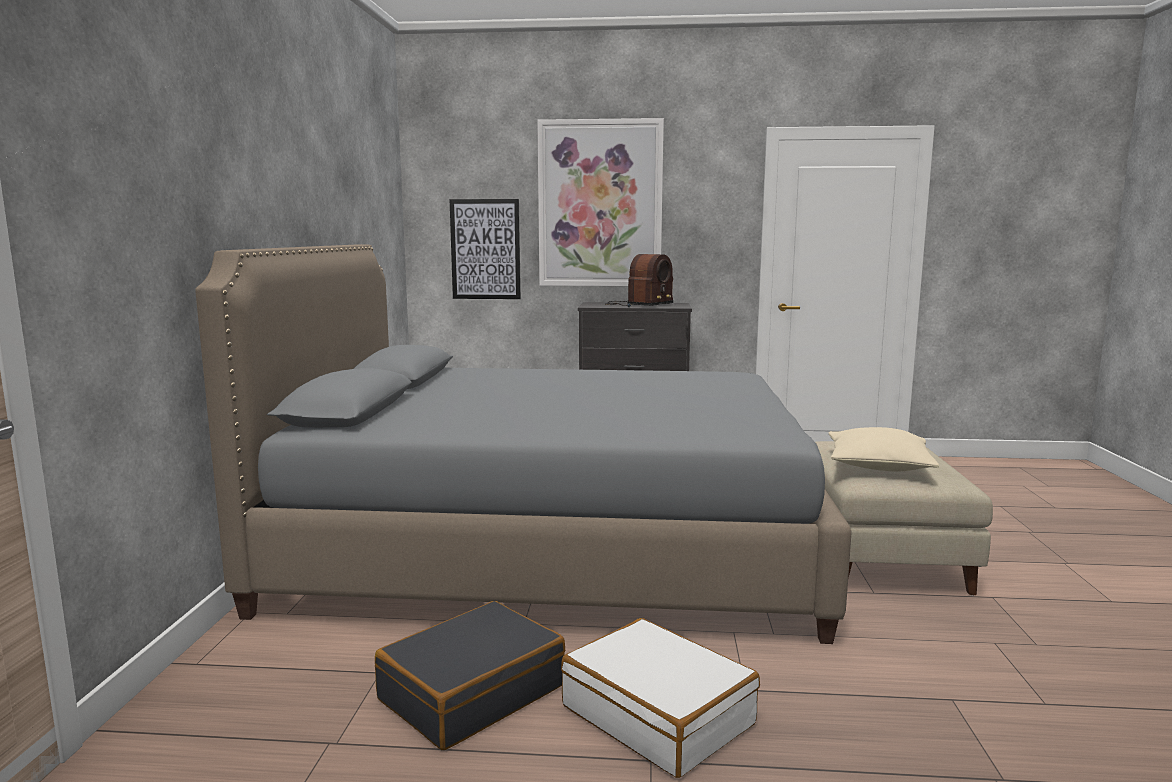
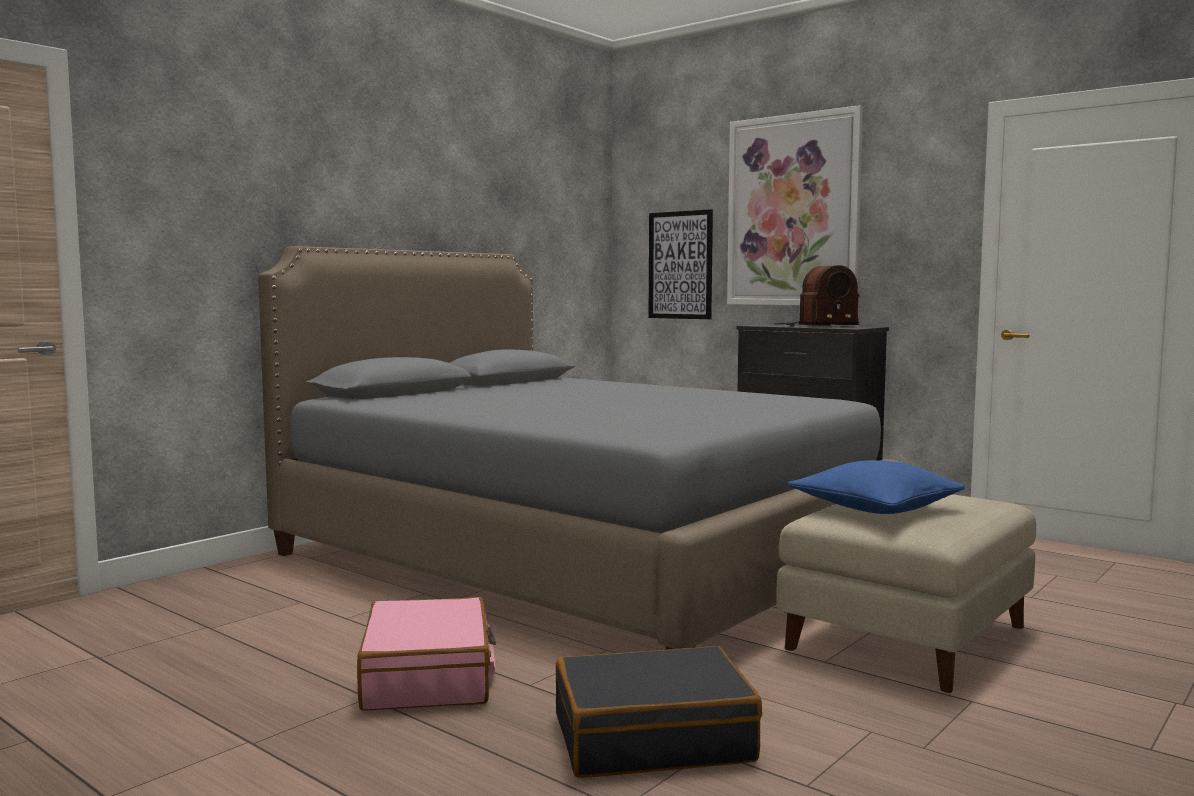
camera: 35 degrees right, 5 degrees down
black suitcase [375,601,565,750] -> black suitcase moved to [556,646,762,778]
white suitcase [561,618,760,778] -> pink suitcase [357,597,496,711]
beige pillow [828,427,939,471] -> blue pillow [787,460,965,514]

